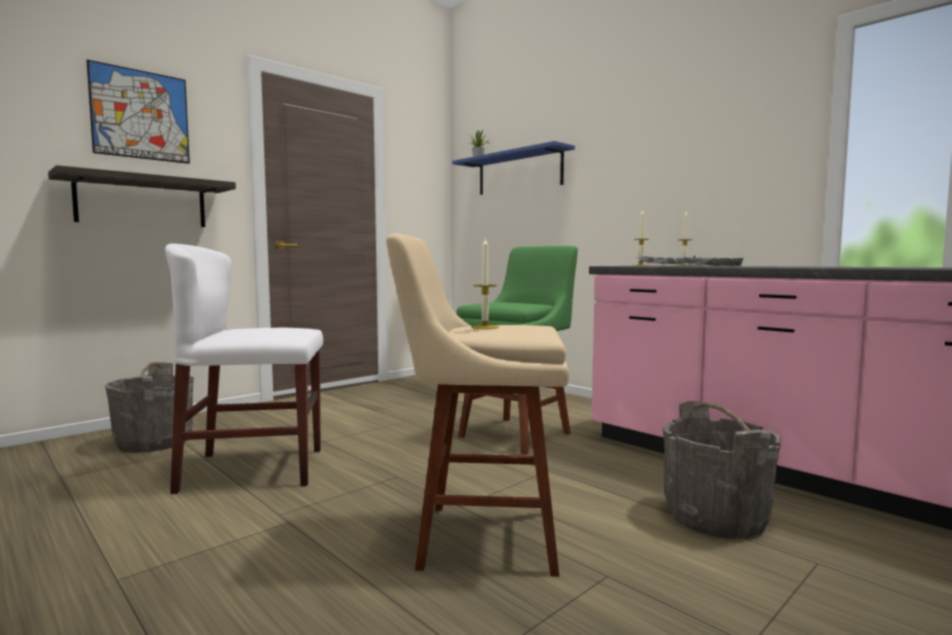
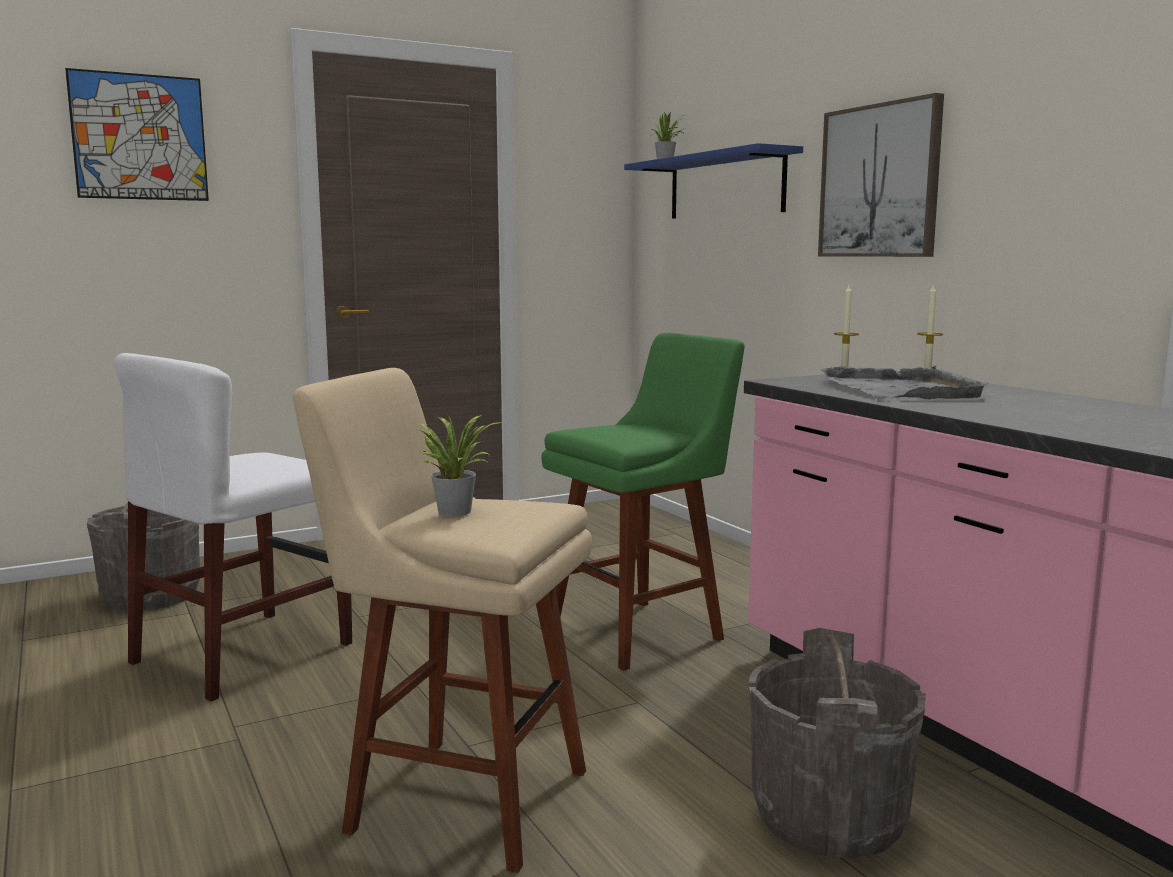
camera: 15 degrees right, 5 degrees up
shelf [48,165,236,227] -> none
white chair [165,243,323,494] -> white chair turned 60 degrees counterclockwise [114,353,352,701]
candle [471,238,499,329] -> potted plant [418,413,504,516]
none -> picture [818,93,944,257]

